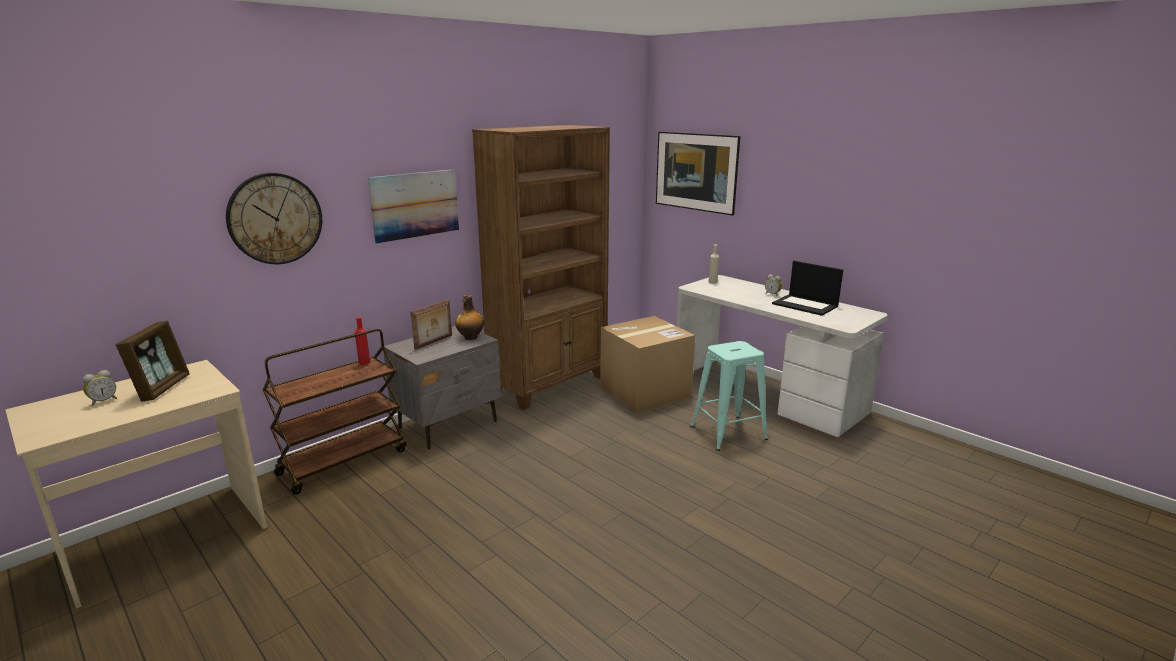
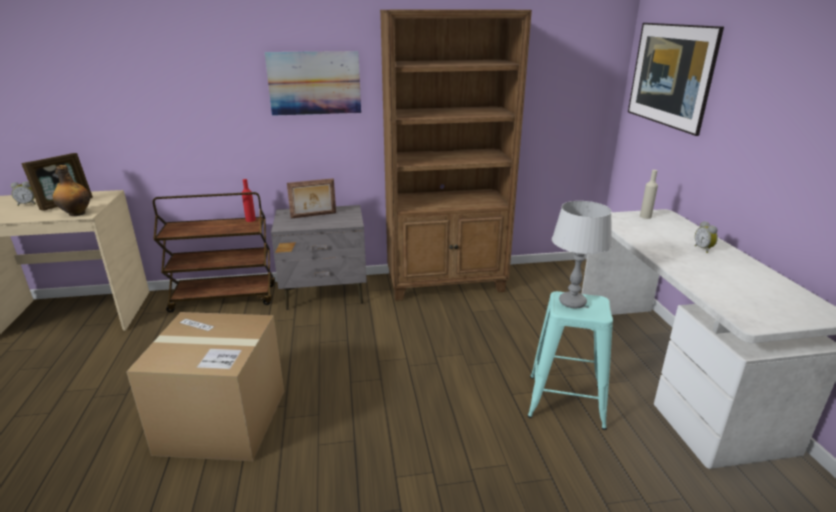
camera: 35 degrees right, 5 degrees up
wall clock [226,173,322,264] -> none
bottle [455,295,484,340] -> bottle moved to [53,165,90,216]
cardboard box [600,316,695,413] -> cardboard box moved to [126,312,284,461]
laptop [772,261,843,316] -> none
none -> grey table lamp [552,201,612,308]

